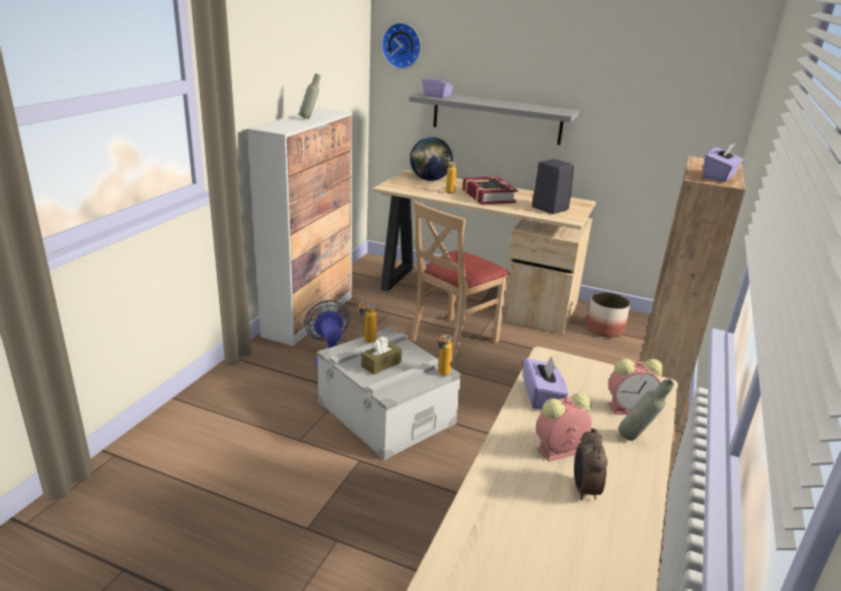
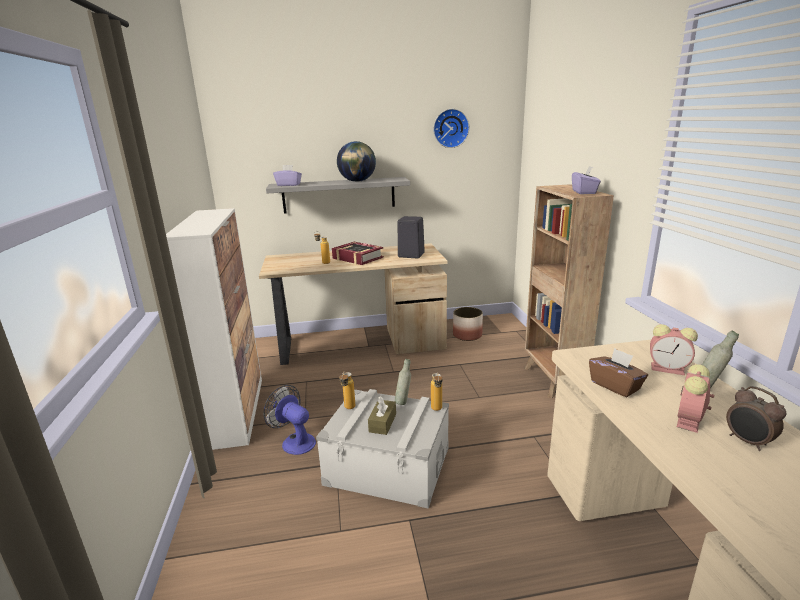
camera: 30 degrees left, 5 degrees down
grey bottle [299,73,320,119] -> grey bottle moved to [395,359,411,405]
wall clock [381,23,421,69] -> wall clock moved to [433,109,469,148]
globe [410,137,453,181] -> globe moved to [337,141,376,182]
beige chair [410,201,510,363] -> none
purple tissue box [523,355,568,409] -> brown tissue box [589,348,648,397]
alarm clock [608,359,663,415] -> alarm clock turned 60 degrees clockwise [650,324,698,375]

